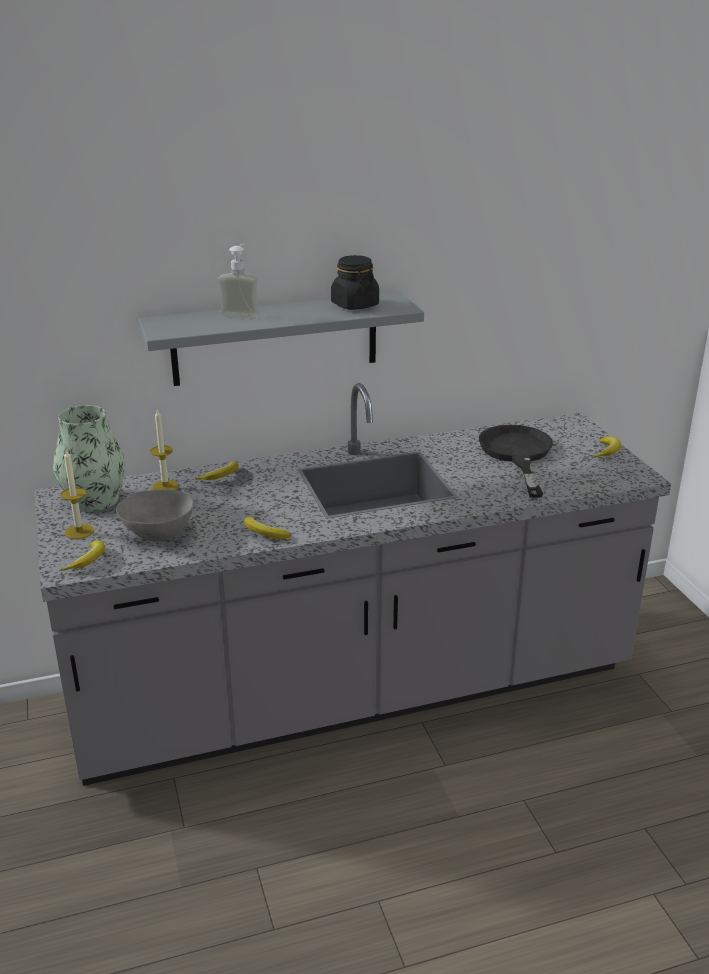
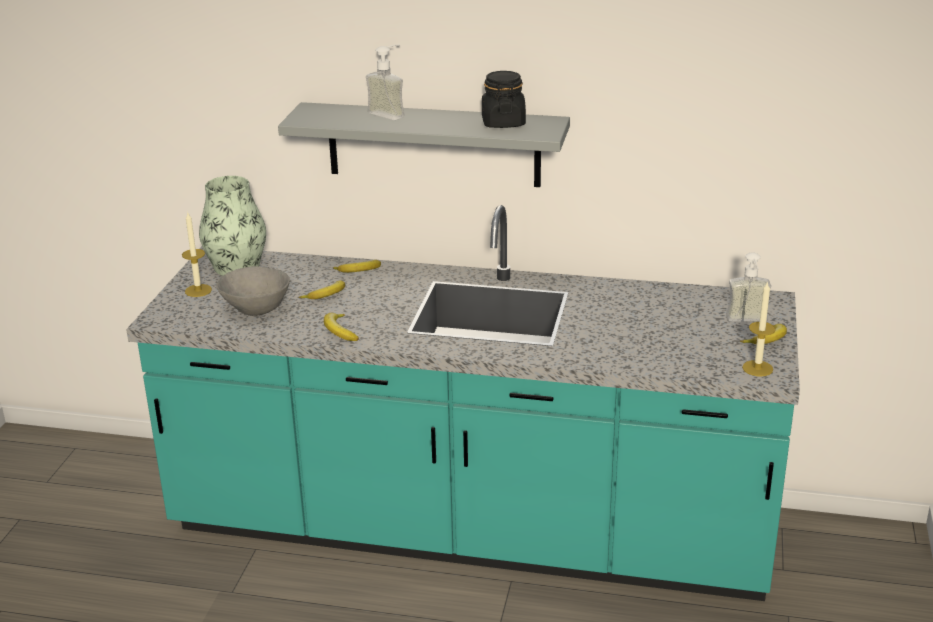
camera: 30 degrees right, 0 degrees up
grey counter [34,383,671,786] -> turquoise counter [126,205,800,601]
banana [61,540,105,571] -> banana moved to [299,280,345,299]
candle [150,410,179,490] -> candle moved to [742,281,776,376]
black frying pan [479,425,553,498] -> none
none -> soap dispenser [726,252,771,321]

